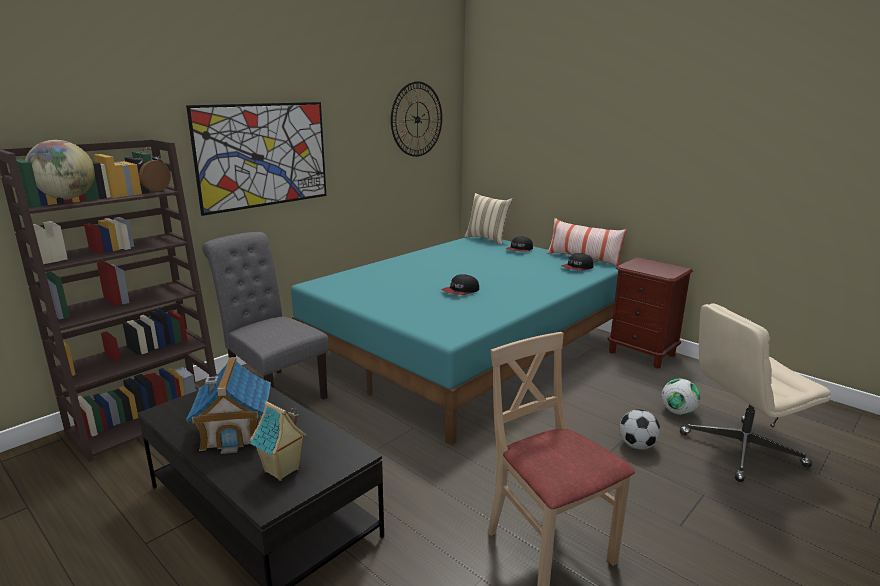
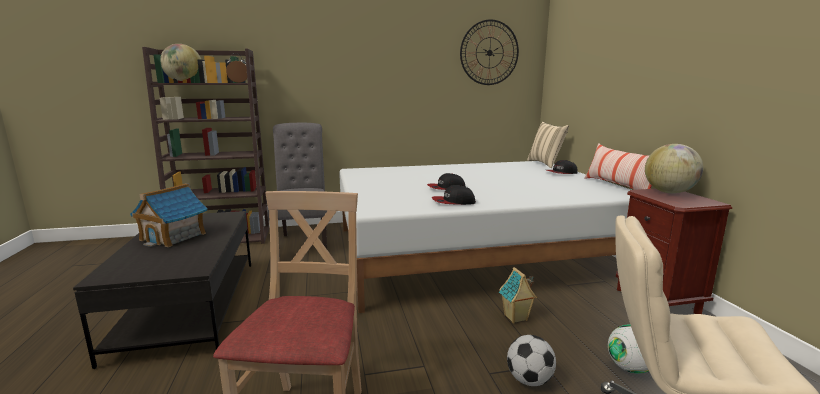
camera: 35 degrees right, 5 degrees down
picture [186,102,326,216] -> none
toy house [250,401,307,481] -> toy house moved to [499,267,537,324]
turquoise bed [291,236,618,446] -> white bed [339,161,631,313]
cap [561,253,594,271] -> cap moved to [432,185,476,205]
none -> globe [645,144,703,194]

